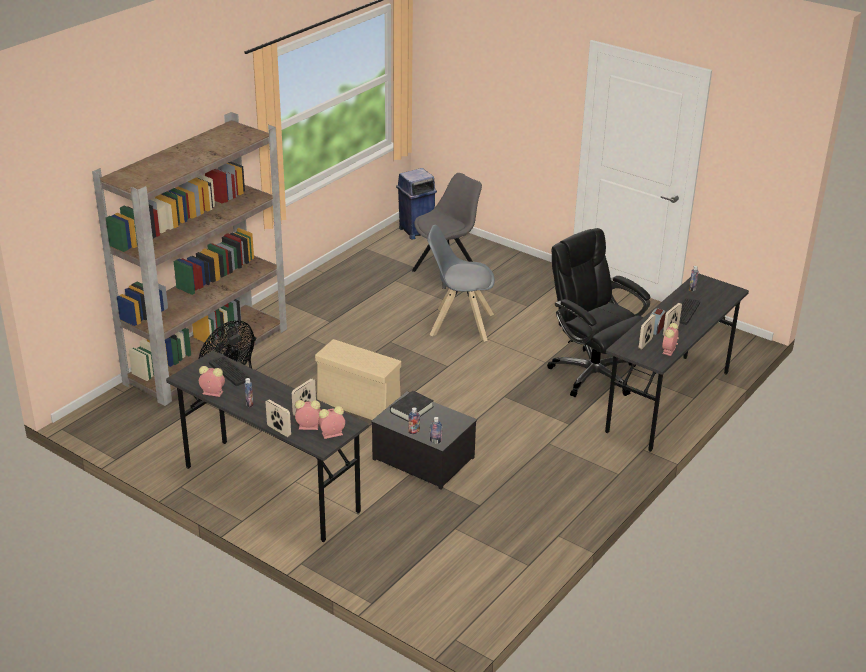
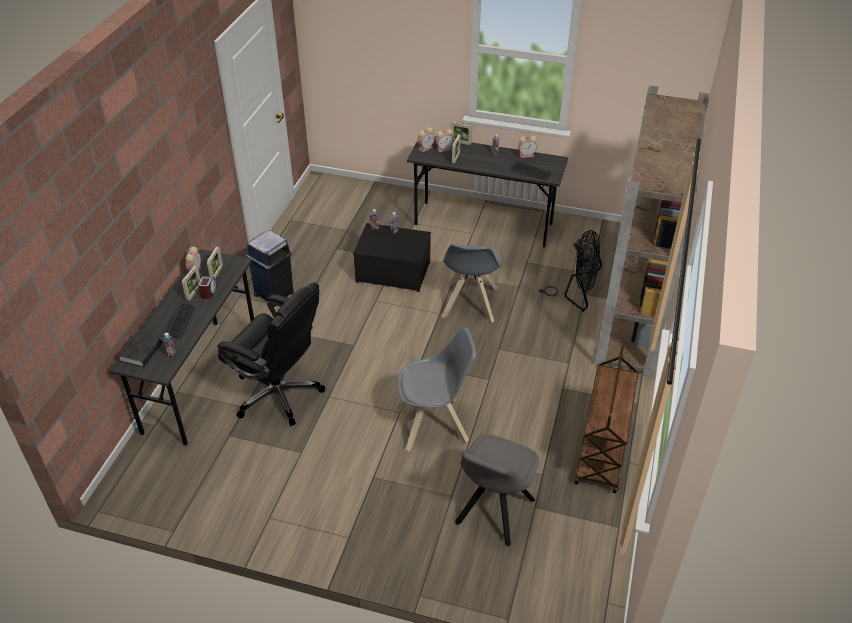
camera: 160 degrees right, 10 degrees up
beige storage box [315,339,401,420] -> grey chair [442,243,501,323]
black book [390,391,434,421] -> black book moved to [118,332,162,367]
blue trash can [396,168,437,240] -> blue trash can moved to [246,230,294,307]
none -> brown cart [574,346,638,493]

